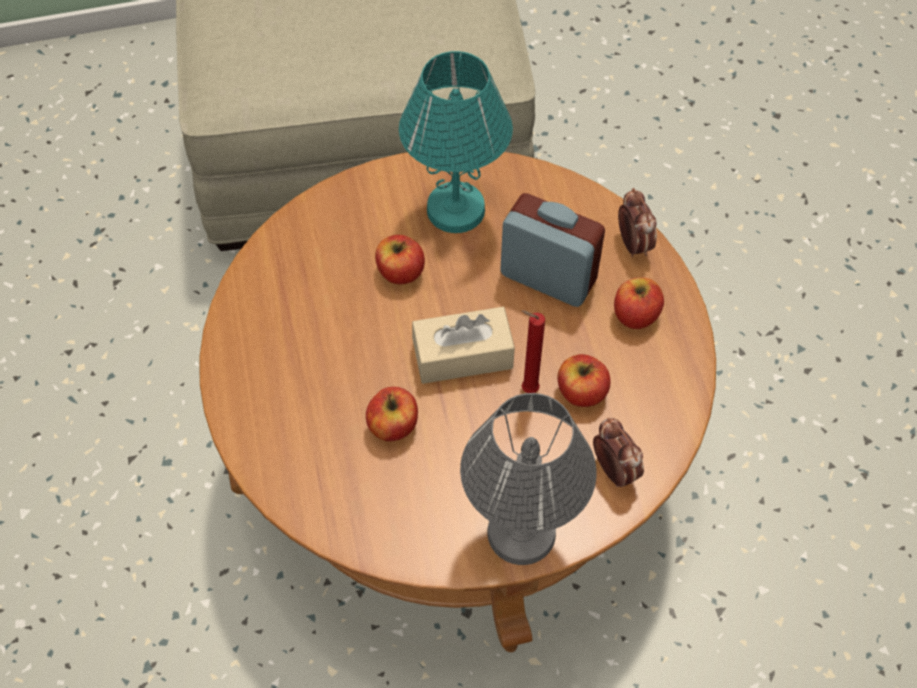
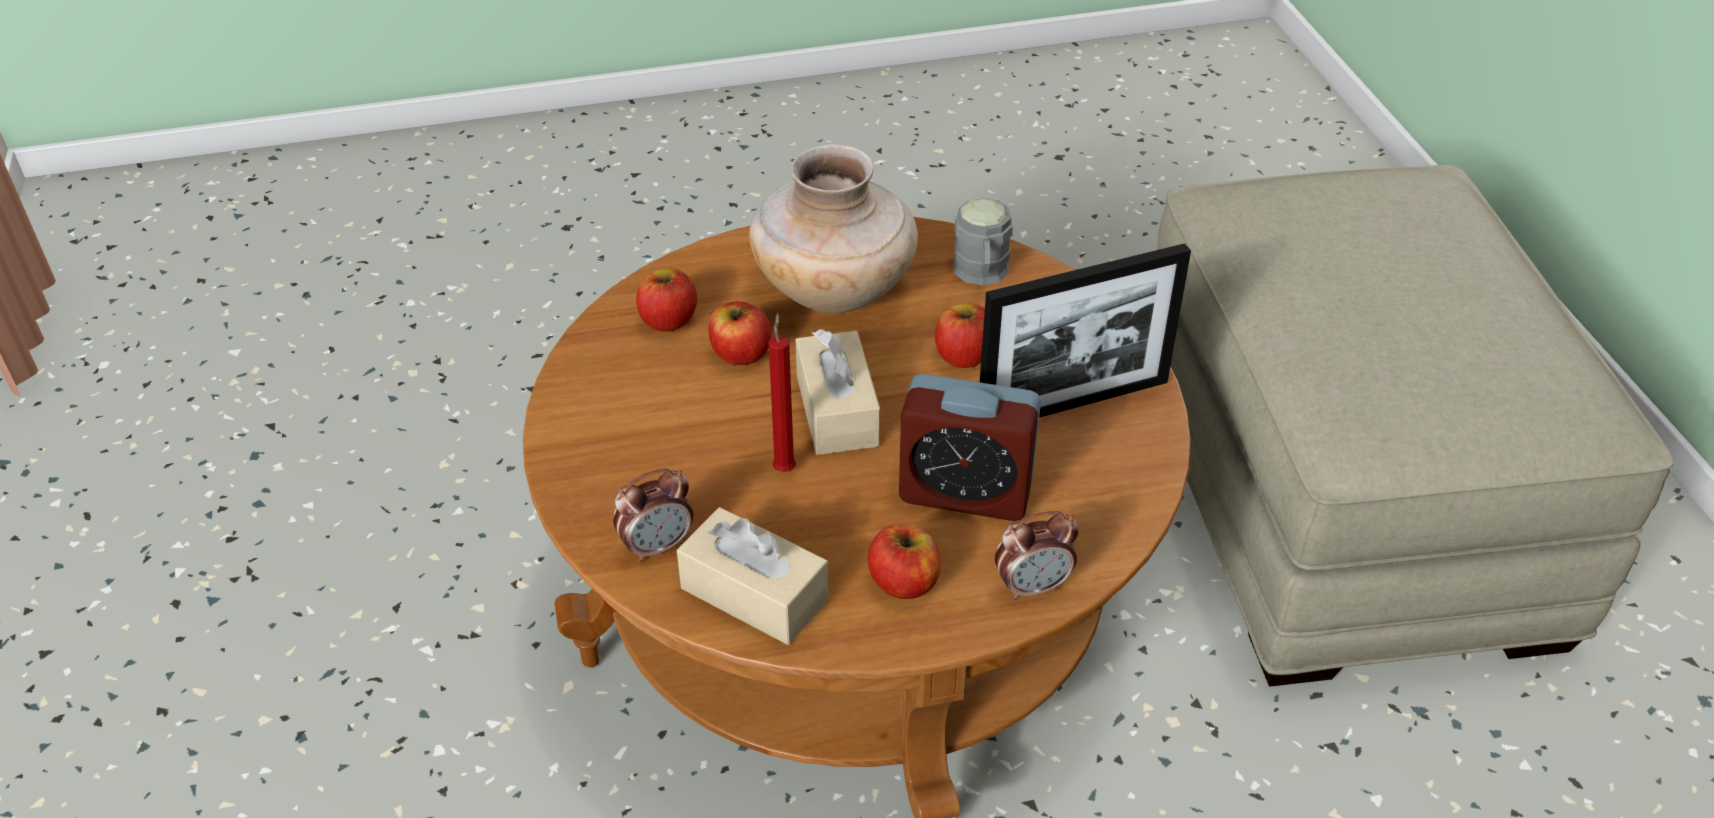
camera: 90 degrees right, 15 degrees down
turquoise table lamp [399,51,513,233] -> picture frame [980,243,1191,417]
grey table lamp [460,393,597,565] -> none
alarm clock [500,193,605,307] -> alarm clock turned 75 degrees clockwise [899,374,1041,521]
apple [557,354,611,407] -> apple moved to [636,268,697,332]
none -> beige tissue box [677,507,829,645]
none -> beige vase [749,144,918,313]
none -> grey mug [953,198,1012,286]

